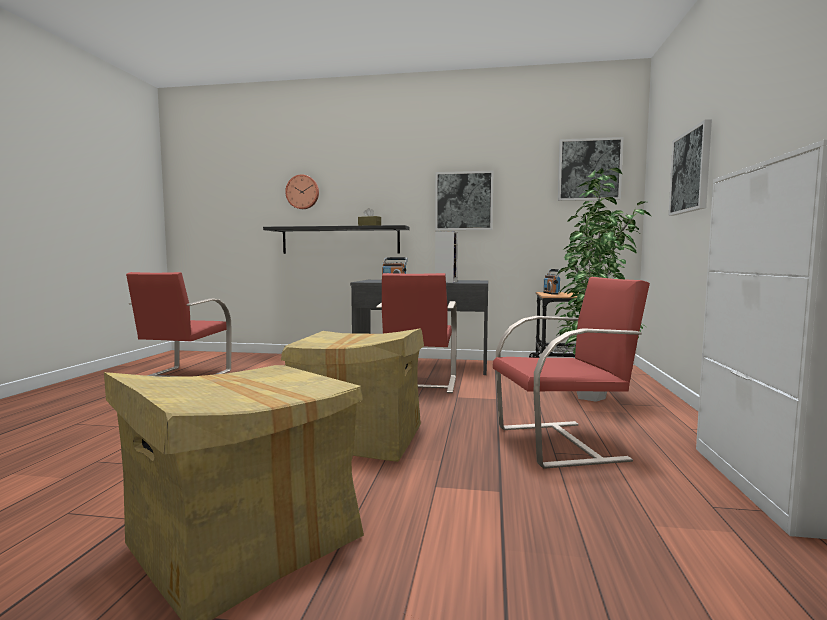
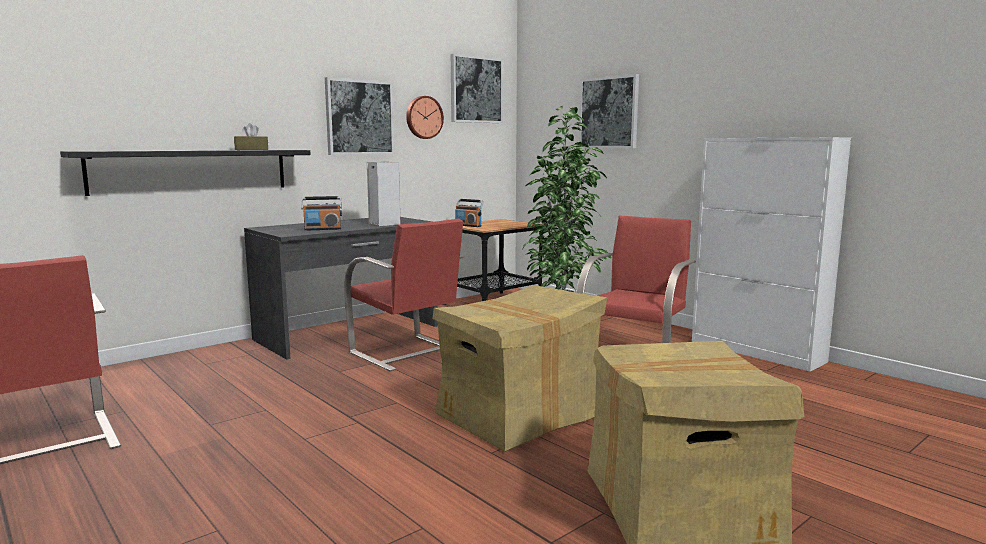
camera: 50 degrees left, 5 degrees up
wall clock [285,174,319,209] -> wall clock moved to [406,96,444,139]

